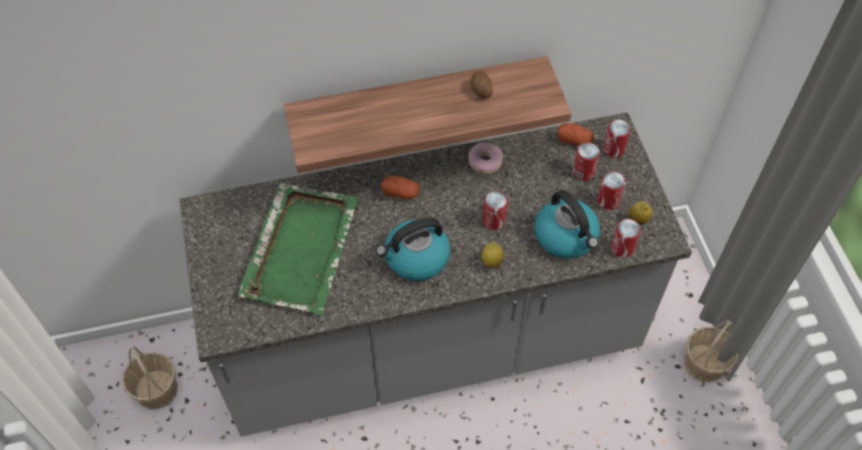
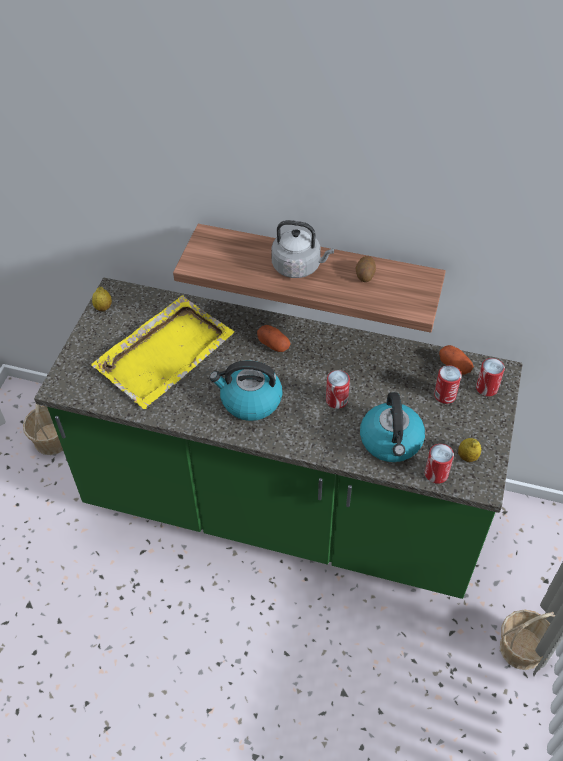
camera: 30 degrees right, 5 degrees down
grey counter [179,112,692,437] -> green counter [34,278,522,599]
green tray [238,182,358,315] -> yellow tray [91,295,235,409]
donut [468,142,503,174] -> none
lemon [482,242,504,268] -> lemon moved to [92,287,112,311]
can [597,171,626,210] -> none
none -> grey kettle [271,220,334,278]

